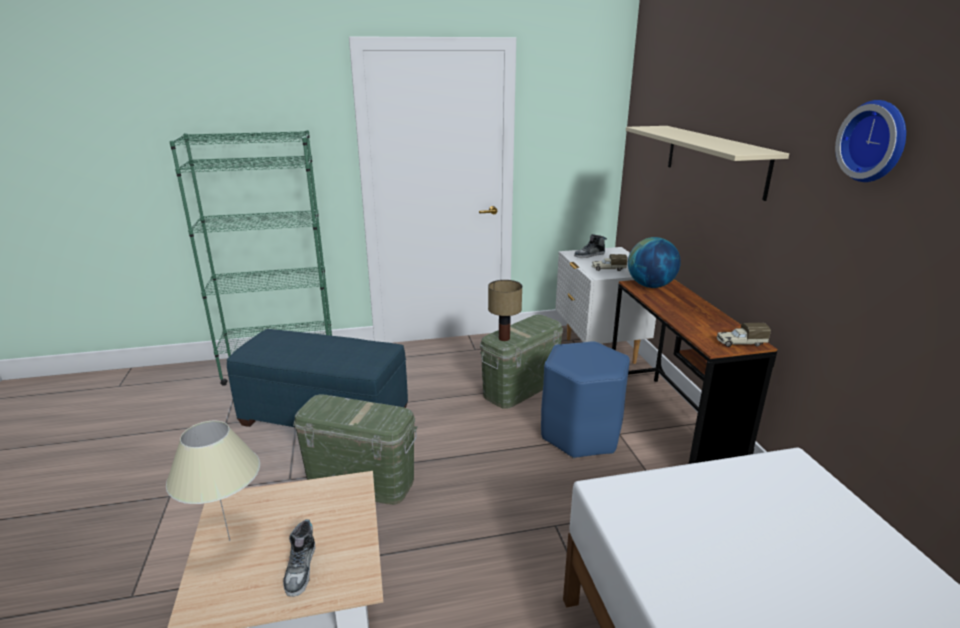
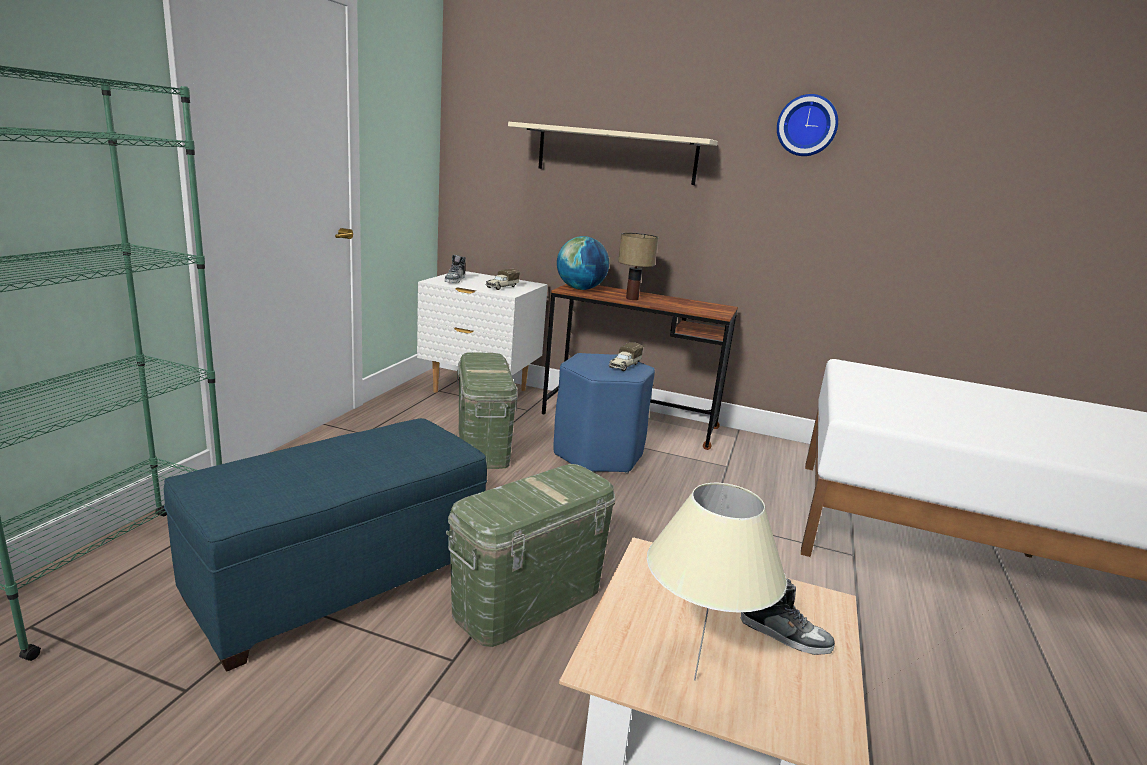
camera: 60 degrees left, 5 degrees down
table lamp [488,280,522,341] -> table lamp moved to [618,233,659,300]
toy truck [717,323,771,347] -> toy truck moved to [609,343,643,371]

